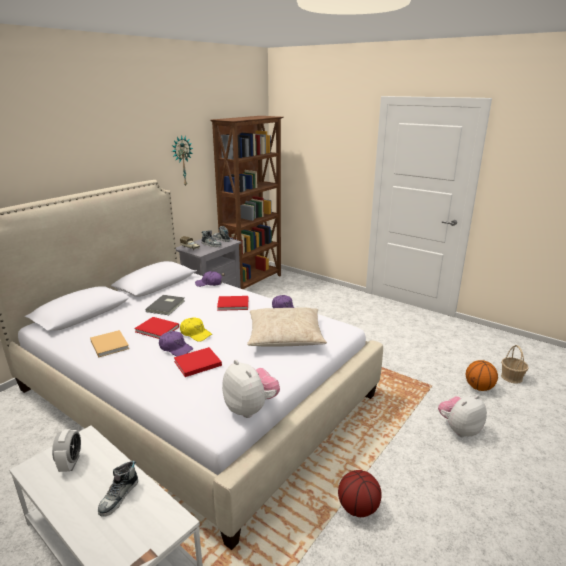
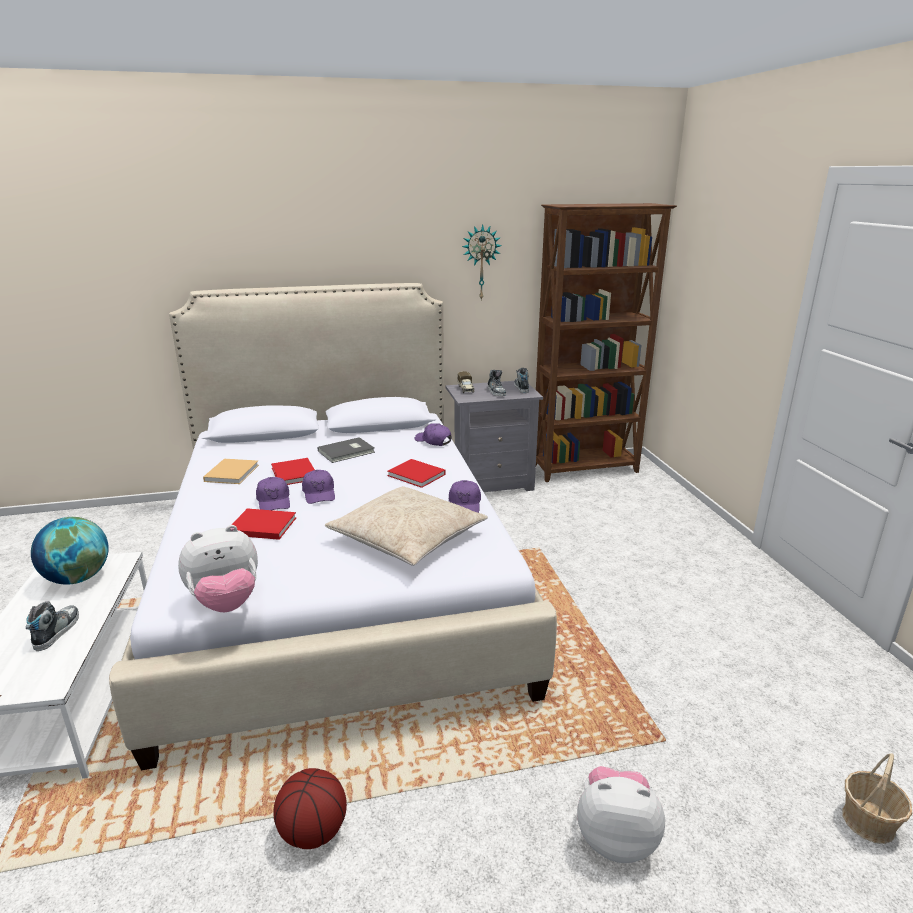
camera: 40 degrees right, 0 degrees up
alarm clock [52,429,81,472] -> globe [31,517,109,585]
shoe [98,461,138,517] -> shoe turned 120 degrees clockwise [26,601,79,651]
yellow cap [180,317,212,342] -> purple cap [302,470,335,504]
plush toy [222,360,280,418] -> plush toy turned 60 degrees clockwise [178,525,258,612]
basketball [466,360,498,391] -> none

